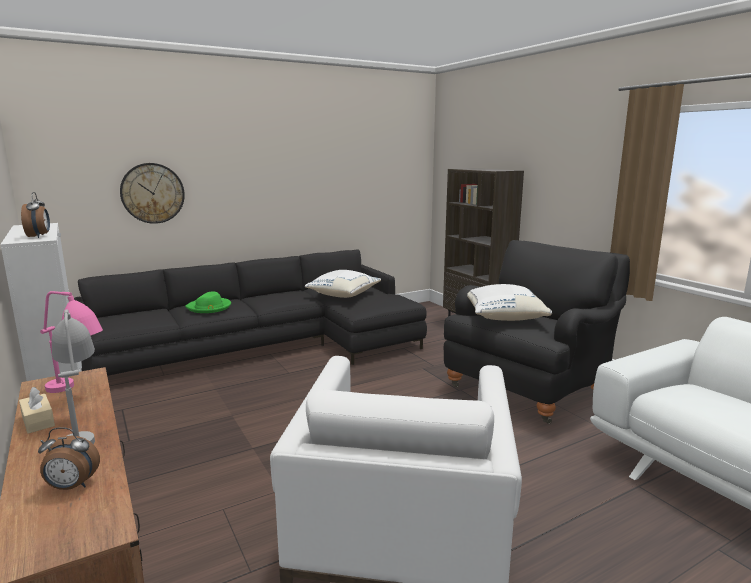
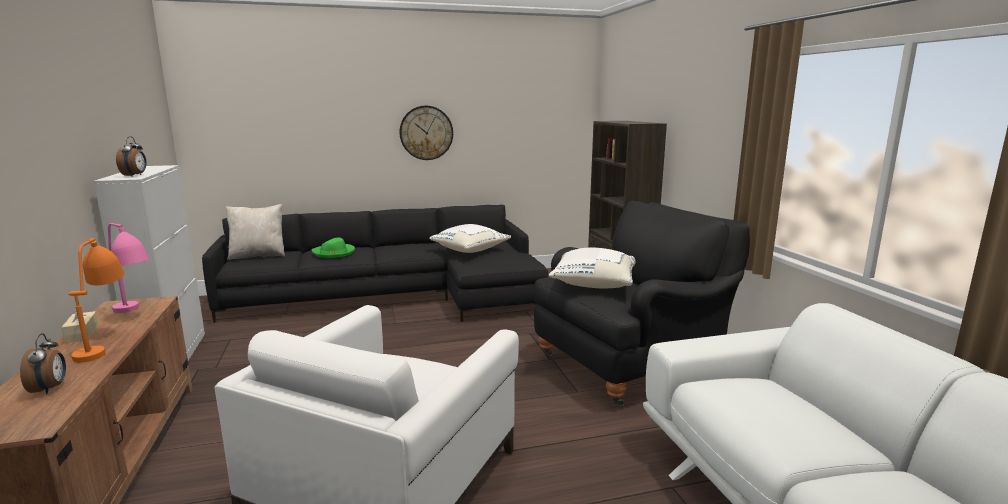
camera: 15 degrees right, 0 degrees up
alarm clock [38,427,100,490] -> alarm clock turned 120 degrees counterclockwise [20,333,66,394]
grey table lamp [52,309,95,444] -> orange table lamp [68,238,125,363]
wall clock [120,163,185,224] -> wall clock moved to [399,106,453,160]
none -> beige pillow [226,204,285,260]

